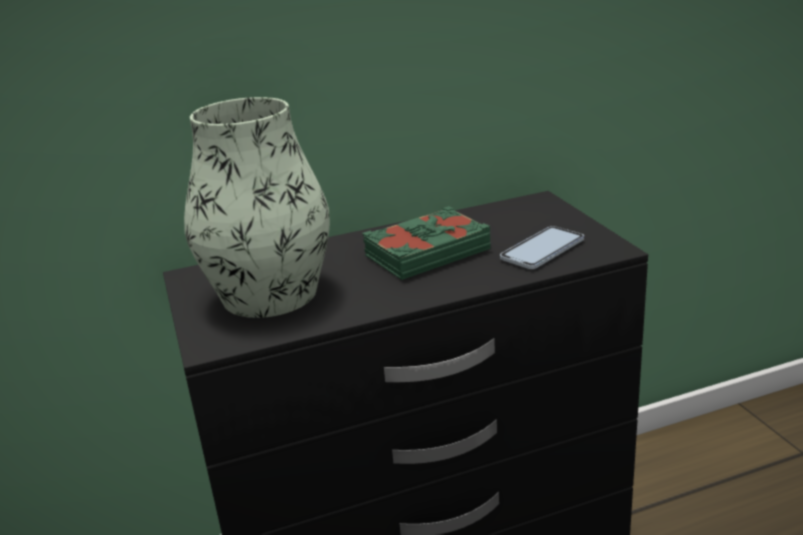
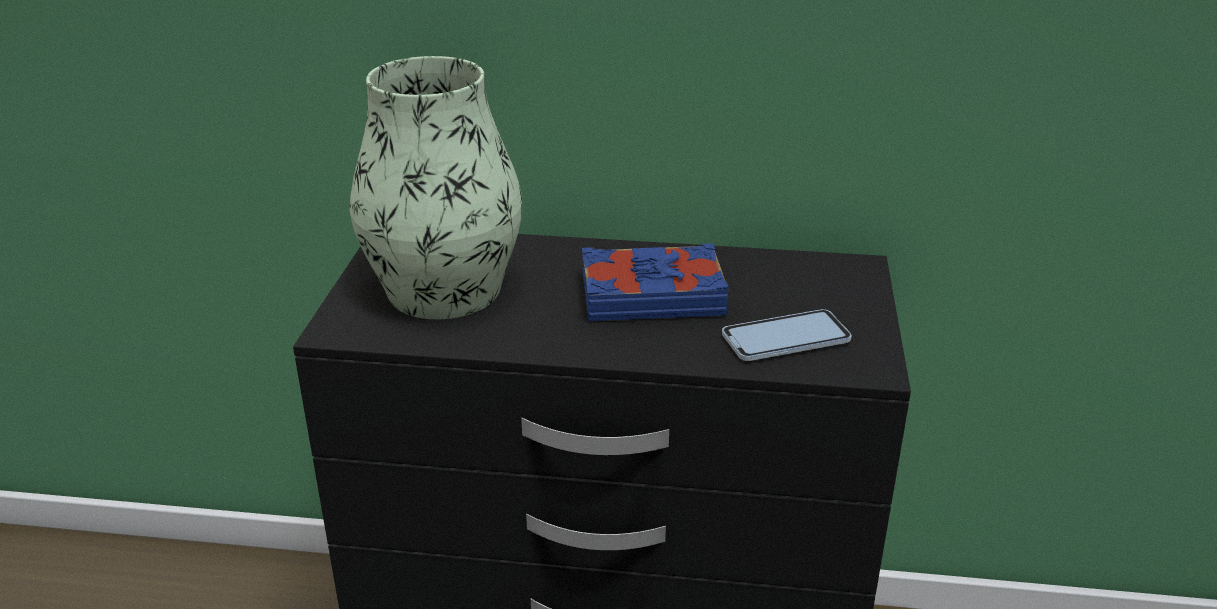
camera: 25 degrees right, 5 degrees up
green book [362,206,491,280] -> blue book [582,243,729,321]

